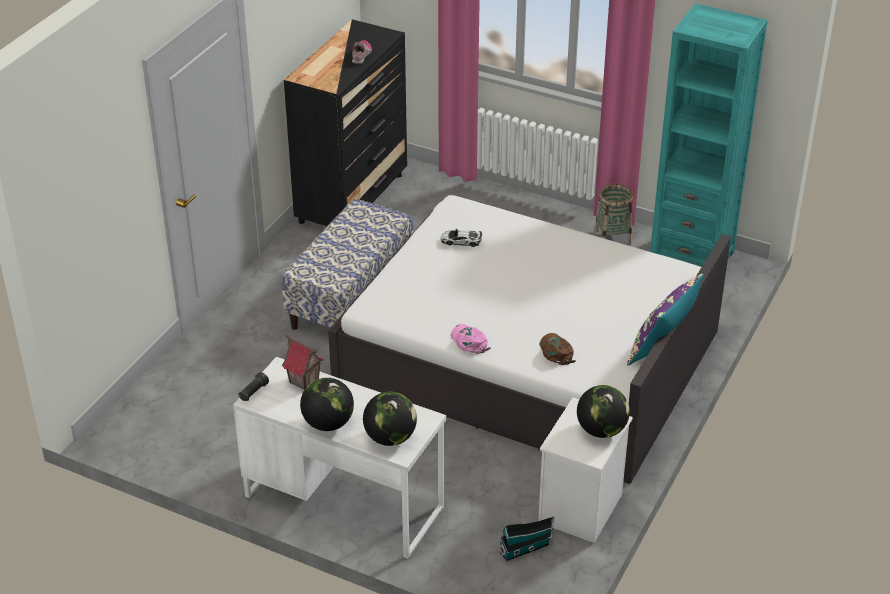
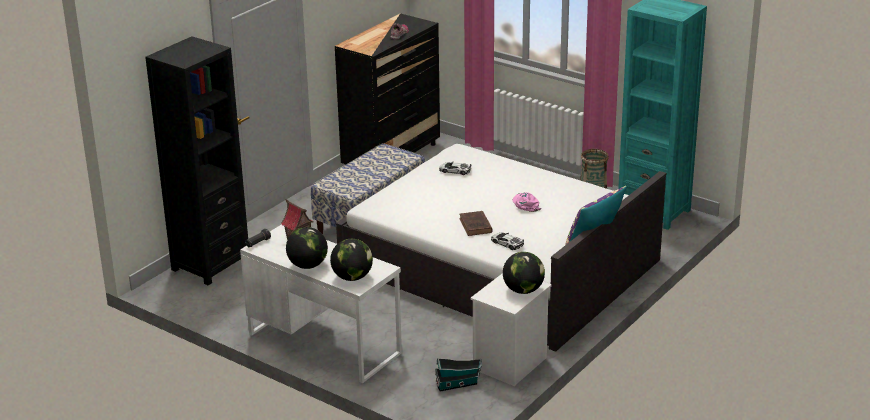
camera: 10 degrees right, 10 degrees down
pink cap [451,324,491,354] -> pink cap moved to [513,192,541,212]
brown cap [540,333,576,365] -> toy car [491,233,524,250]
none -> black bookcase [145,36,248,285]
none -> brown book [459,211,493,236]

